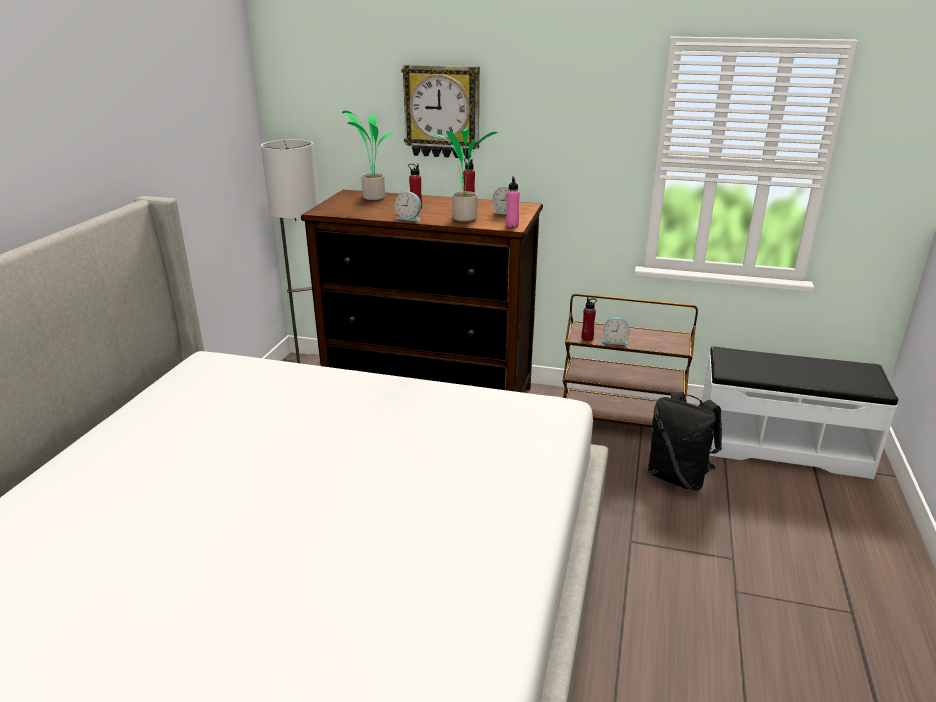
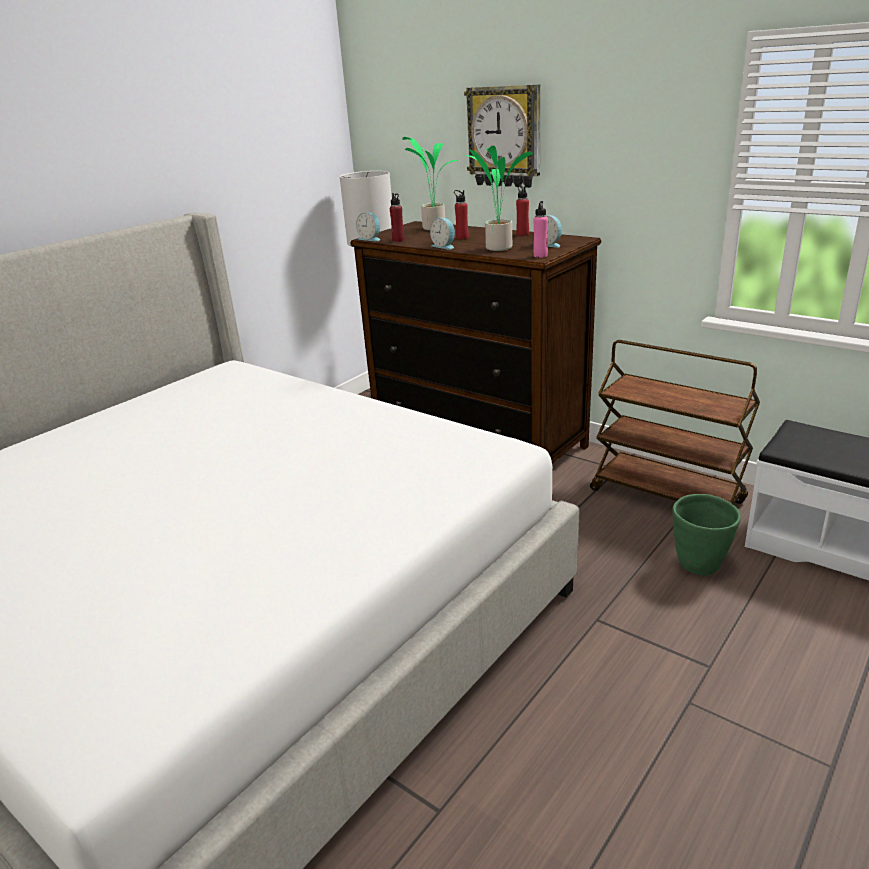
camera: 25 degrees right, 0 degrees up
red bottle [582,297,597,341] -> red bottle moved to [390,193,405,242]
alarm clock [602,317,630,345] -> alarm clock moved to [356,212,380,241]
black backpack [648,392,722,491] -> green planter [672,494,741,576]

